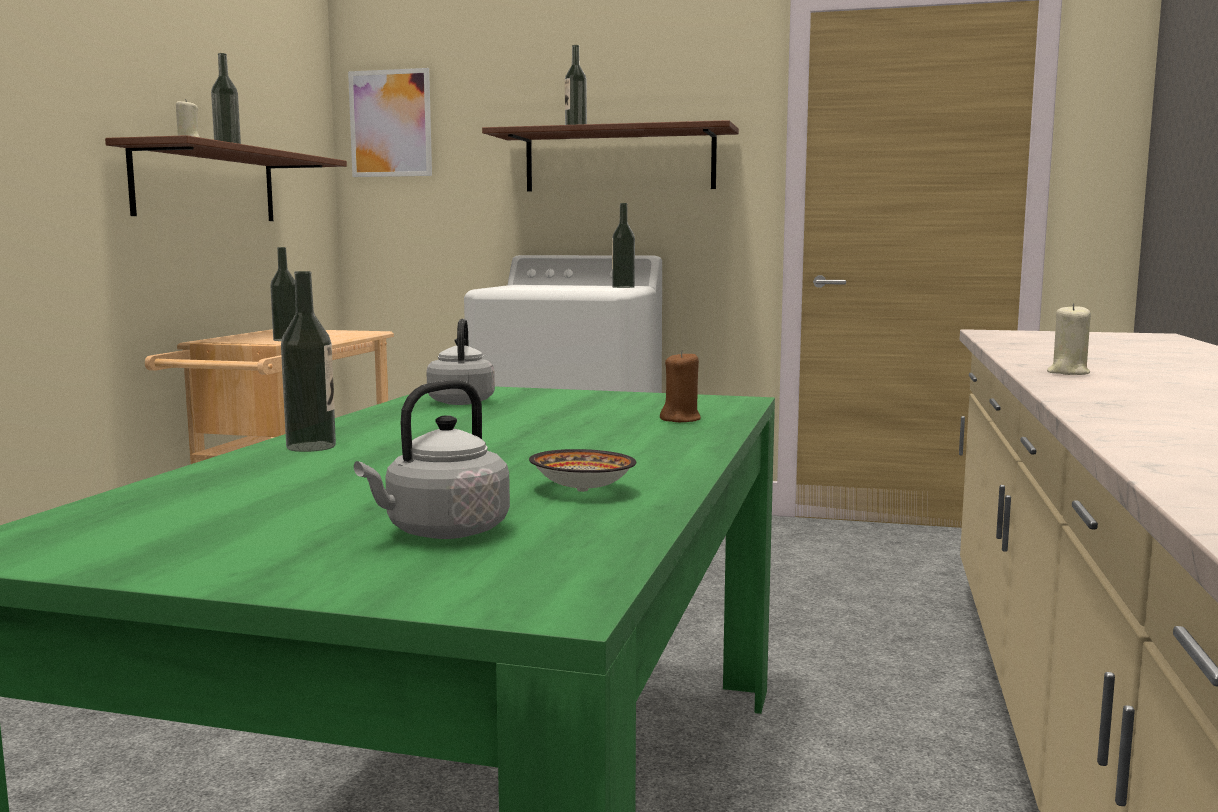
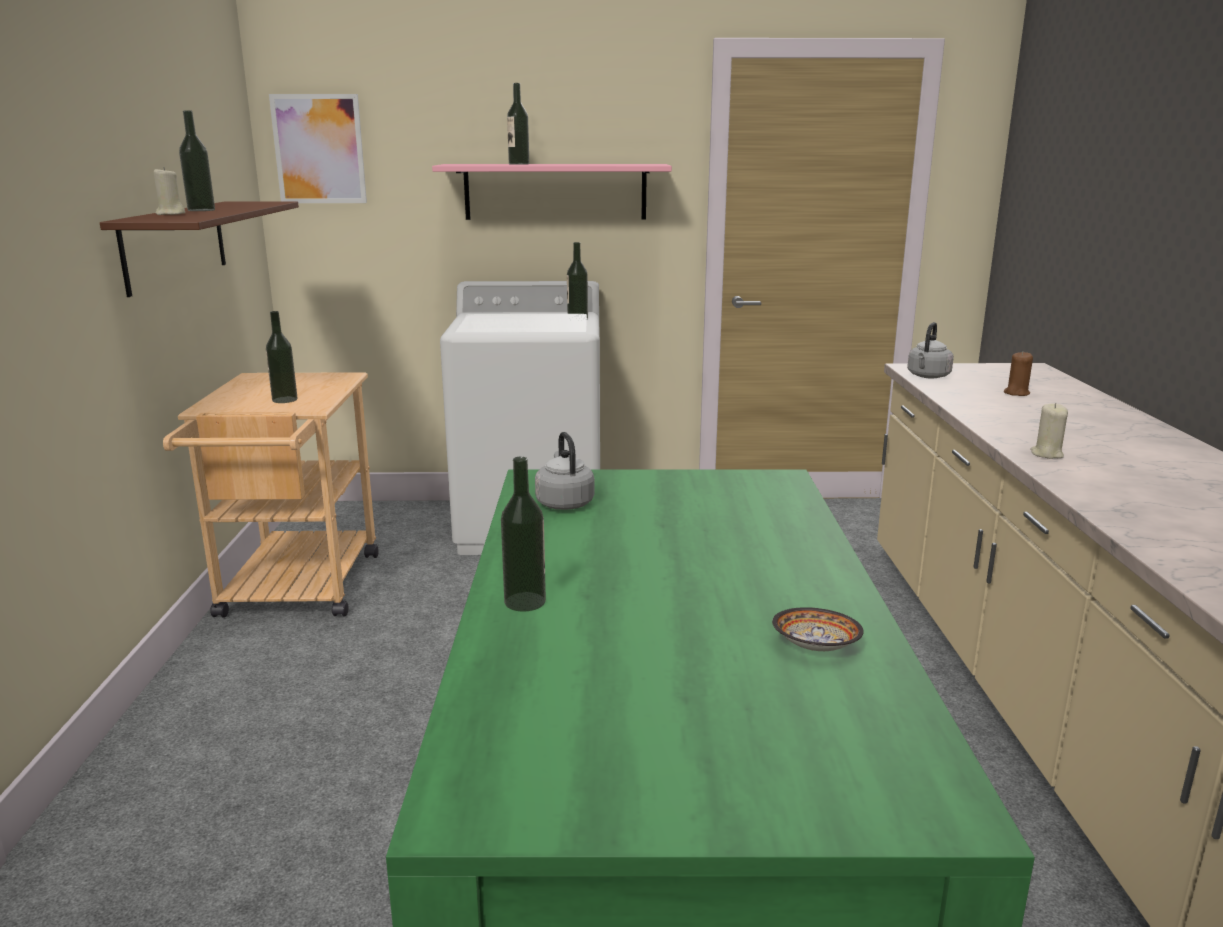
camera: 15 degrees left, 10 degrees up
grey kettle [354,380,510,539] -> grey kettle moved to [907,322,954,378]
brown shelf [482,120,739,191] -> pink shelf [432,164,672,220]
brown candle [660,351,701,422] -> brown candle moved to [1004,352,1033,396]

